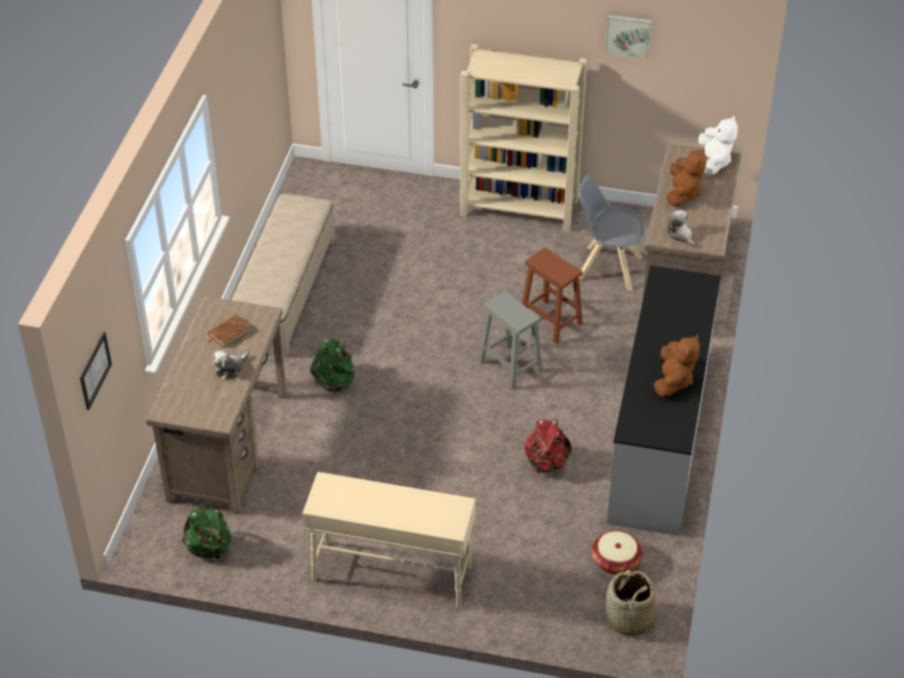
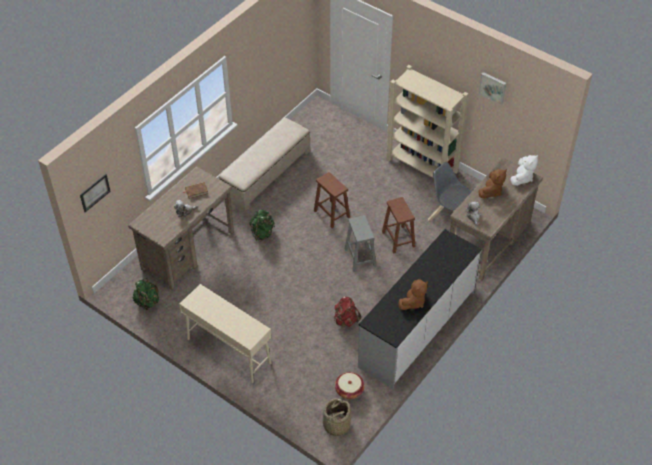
camera: 25 degrees right, 5 degrees up
none -> brown stool [314,172,350,228]

